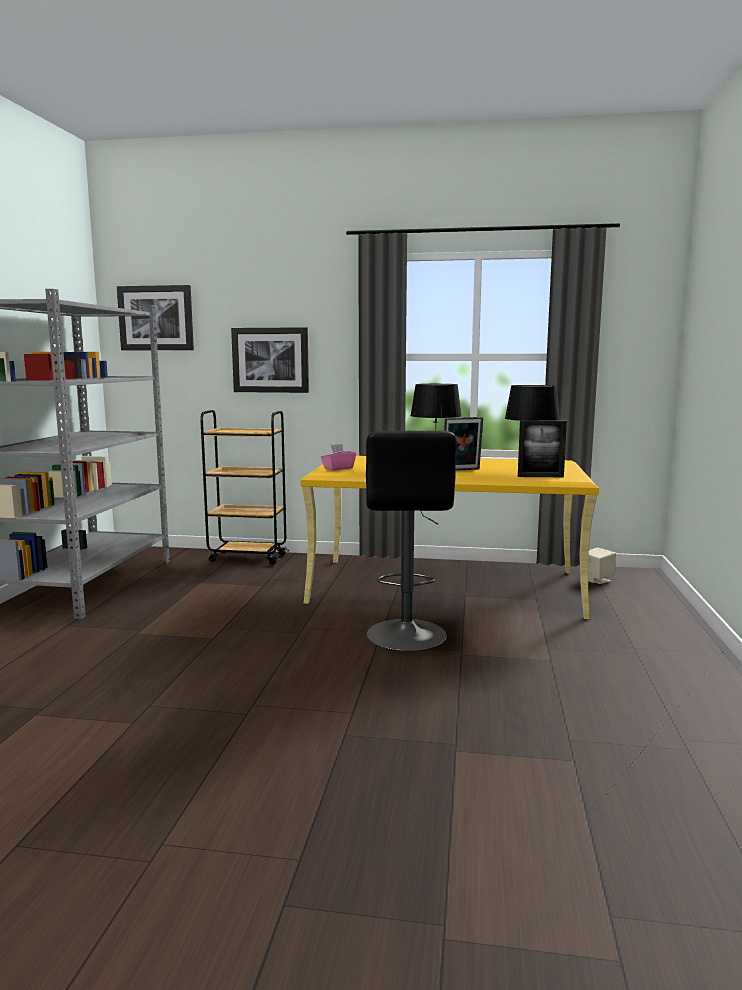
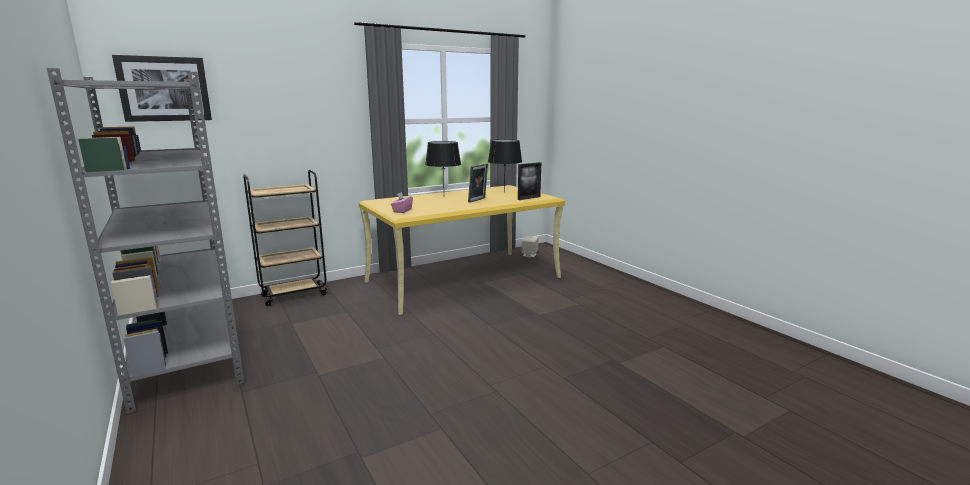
camera: 40 degrees left, 5 degrees up
picture [231,327,309,393] -> none
black stool [366,431,456,651] -> none

